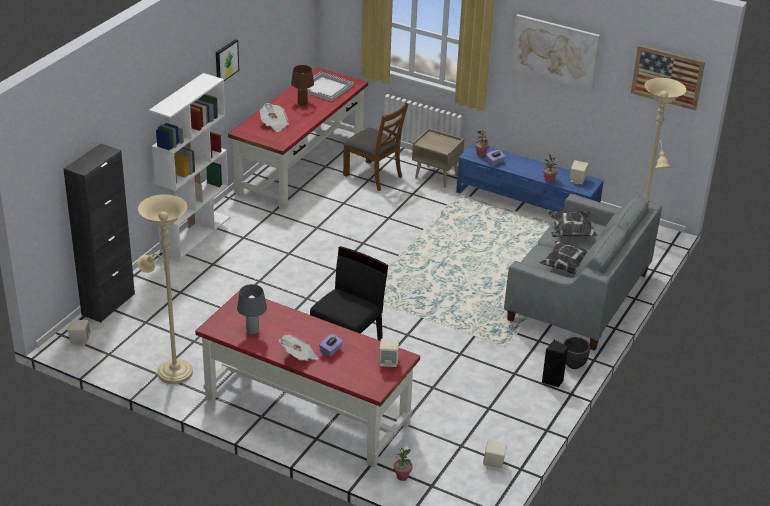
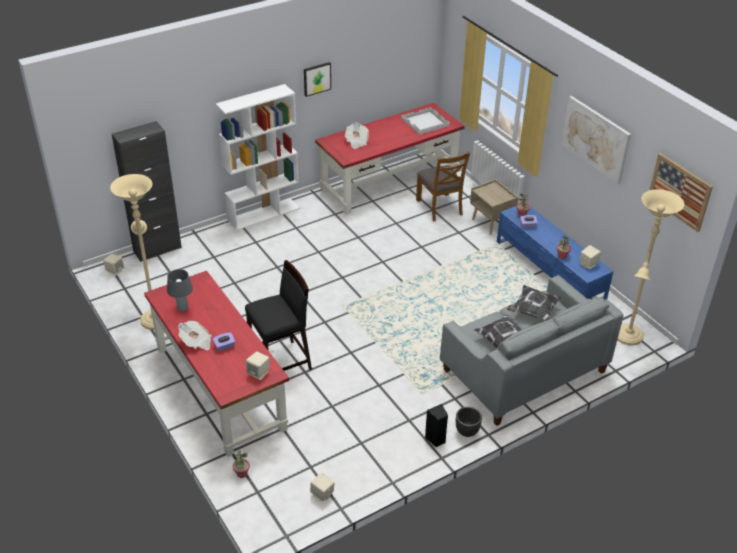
camera: 30 degrees right, 5 degrees up
brown table lamp [291,65,314,106] -> none

